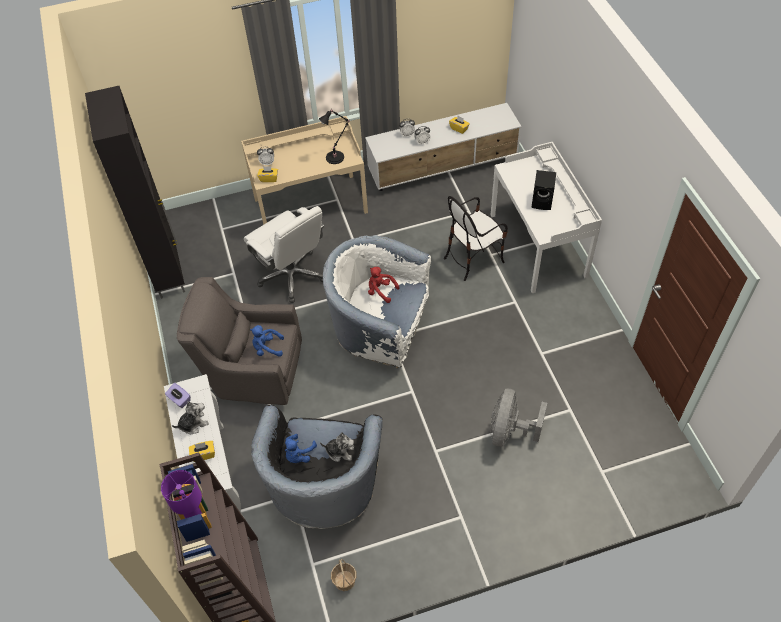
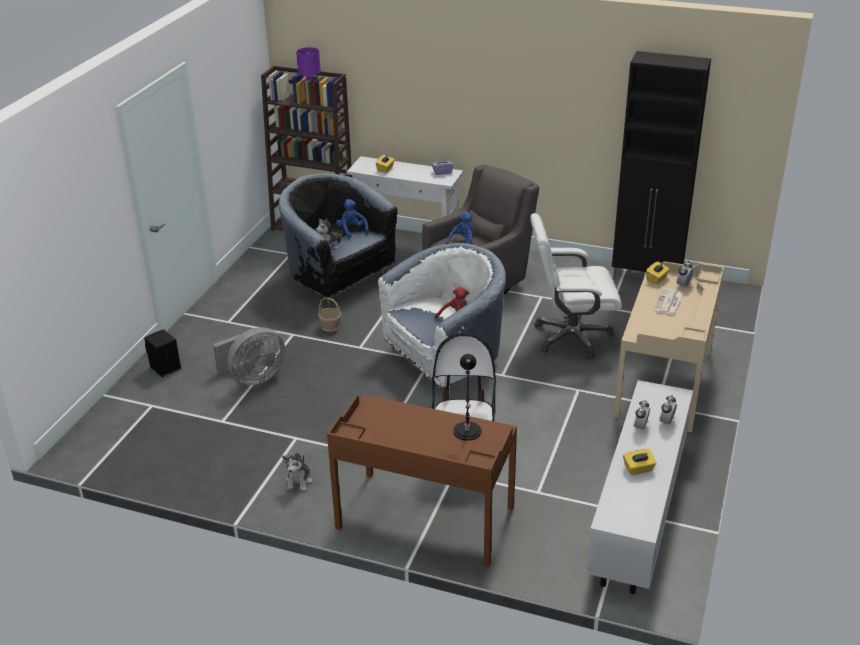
camera: 125 degrees right, 20 degrees down
plush toy [172,401,209,434] -> plush toy moved to [282,453,312,491]
black table lamp [319,109,350,164] -> black table lamp moved to [453,354,481,441]
basket [331,559,356,591] -> basket moved to [318,298,341,332]
white desk [491,142,602,293] -> brown desk [327,394,517,567]
grey fan [491,389,547,447] -> grey fan turned 90 degrees clockwise [213,327,285,385]
black speaker [531,170,556,210] -> black speaker moved to [144,329,181,377]
none -> newspaper [654,288,685,316]

